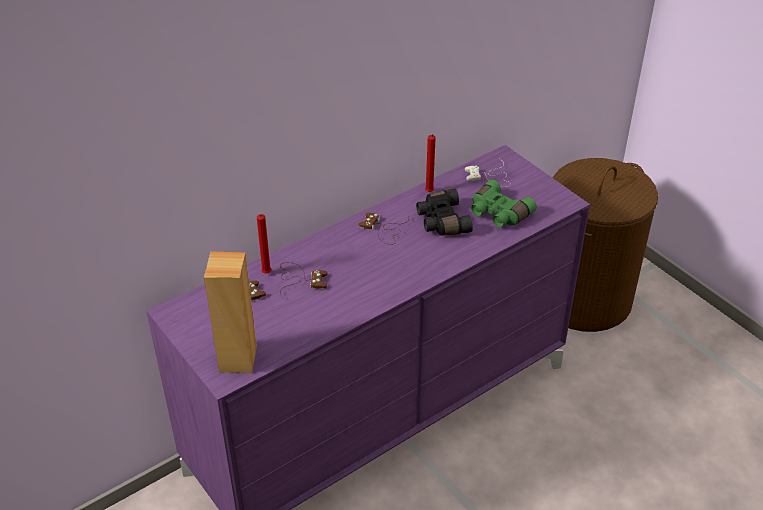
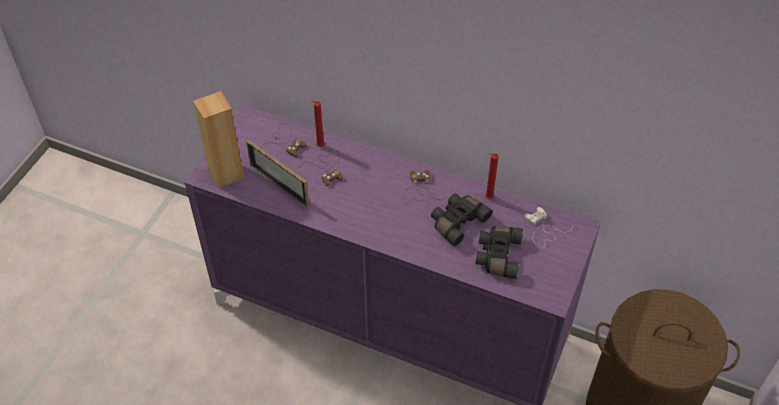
camera: 60 degrees right, 10 degrees up
green binoculars [471,180,537,227] -> black binoculars [476,226,523,279]
none -> picture frame [246,139,309,207]

